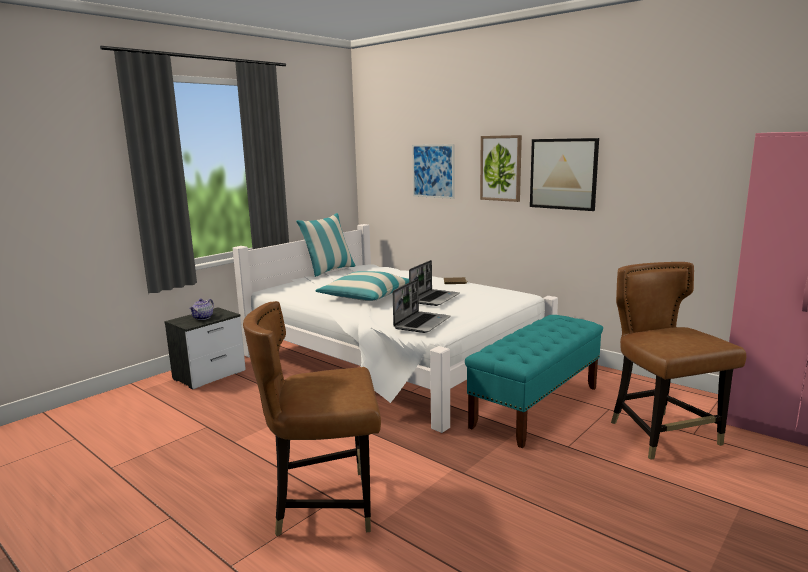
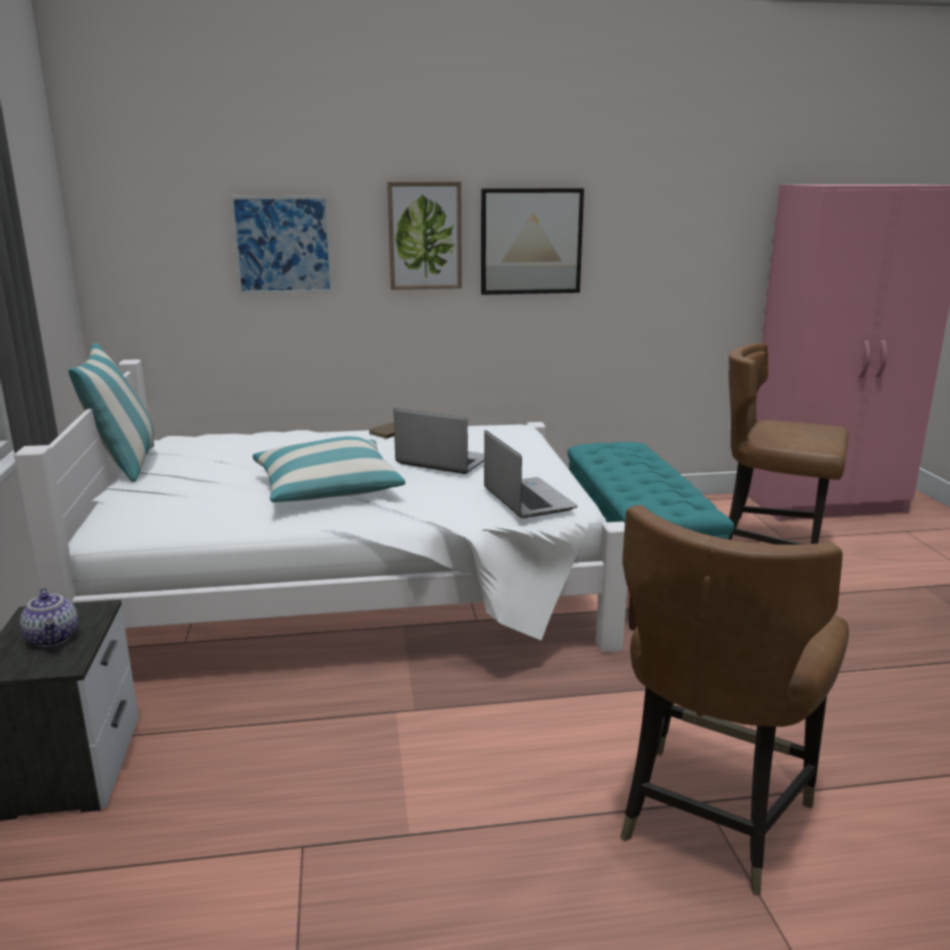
camera: 50 degrees left, 5 degrees up
laptop [409,260,460,306] -> laptop turned 45 degrees counterclockwise [394,408,484,474]

